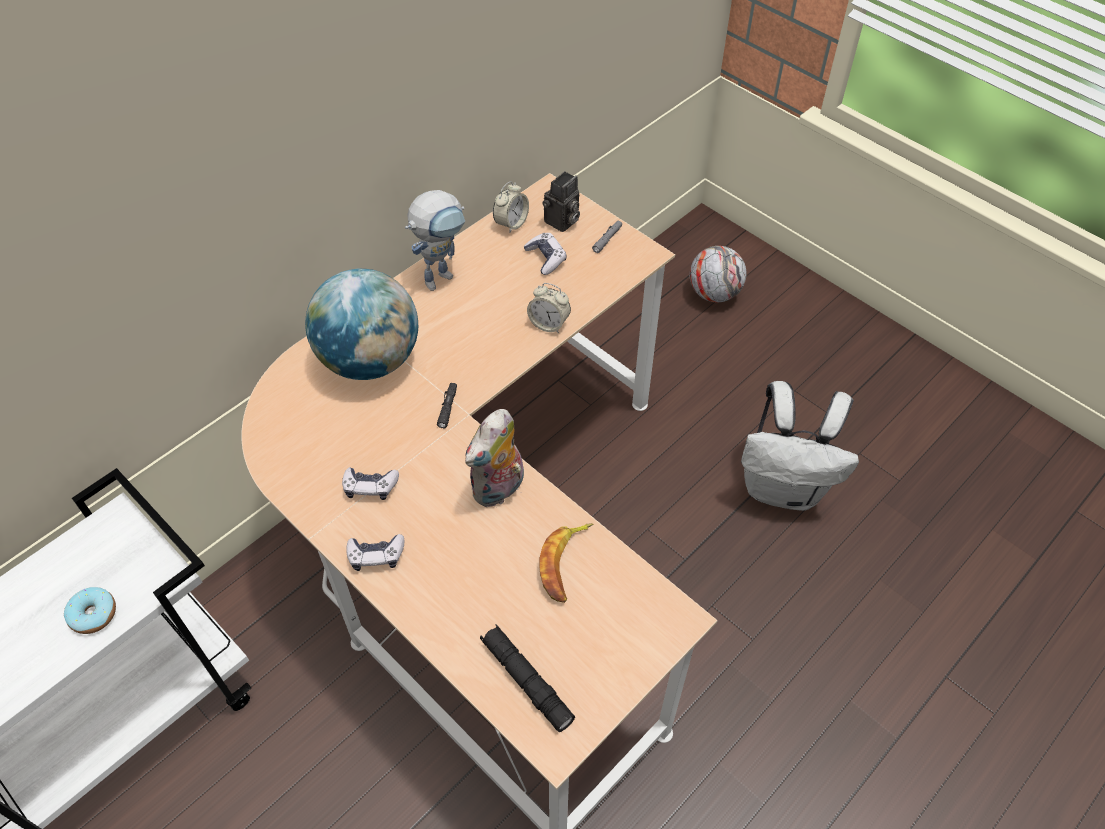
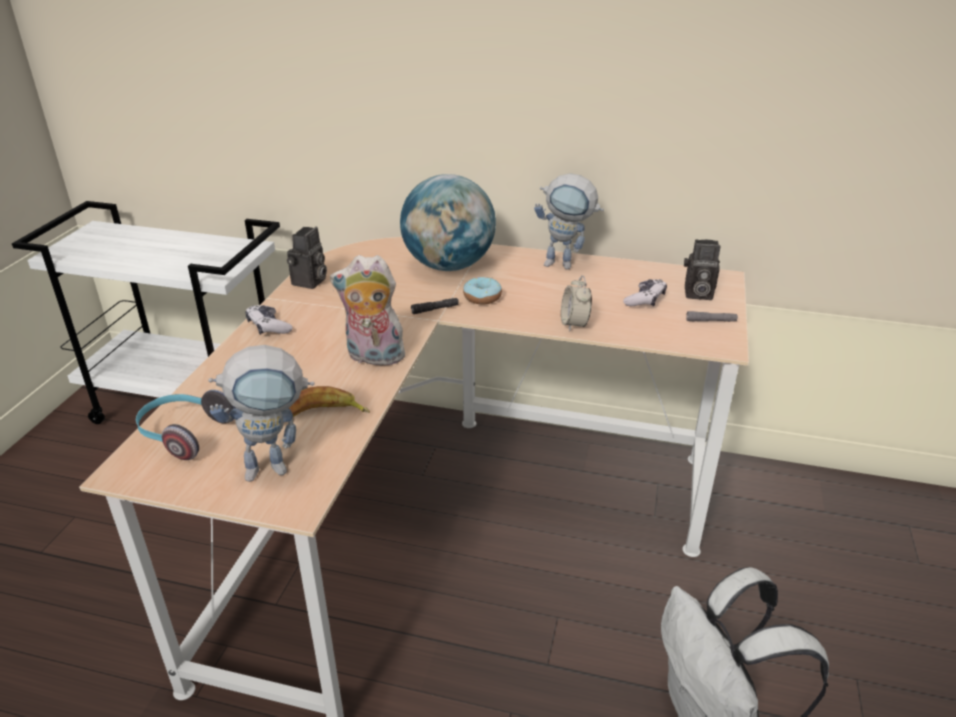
camera: 60 degrees right, 20 degrees down
donut [64,587,116,634] -> donut moved to [463,277,502,305]
game controller [342,467,399,500] -> none
black flashlight [480,625,575,732] -> headphones [136,390,236,460]
alarm clock [493,181,529,233] -> none
football [690,246,747,302] -> none
none -> toy robot [208,345,315,482]
none -> camera [287,227,327,289]

